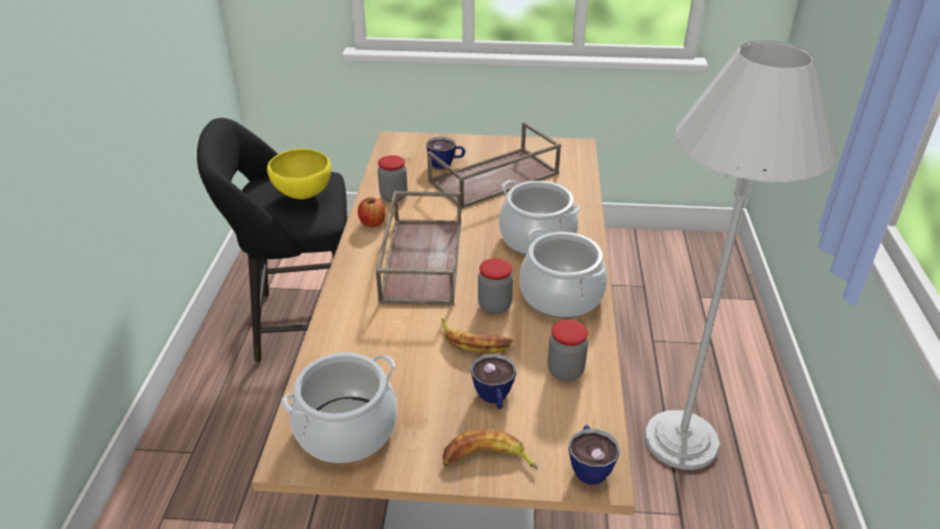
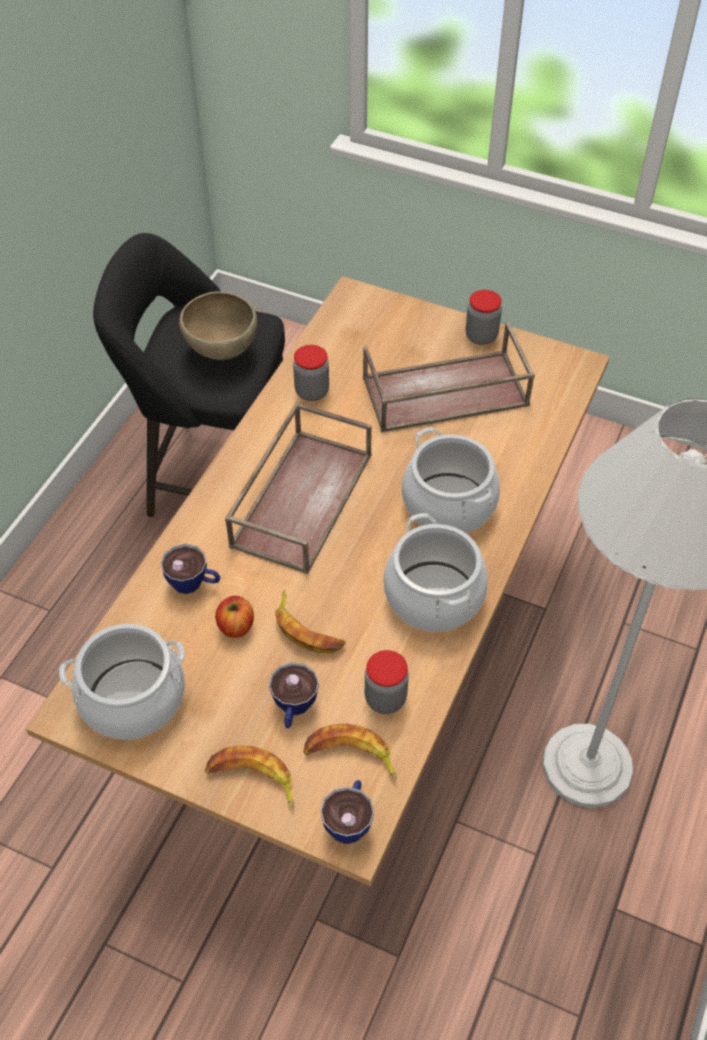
camera: 20 degrees right, 15 degrees up
yellow bowl [267,148,331,199] -> brown bowl [179,291,257,360]
apple [358,197,385,227] -> apple moved to [215,596,254,638]
cup [426,137,465,169] -> cup moved to [161,543,220,594]
jar [478,258,513,314] -> jar moved to [466,290,502,345]
none -> banana [303,724,397,780]

